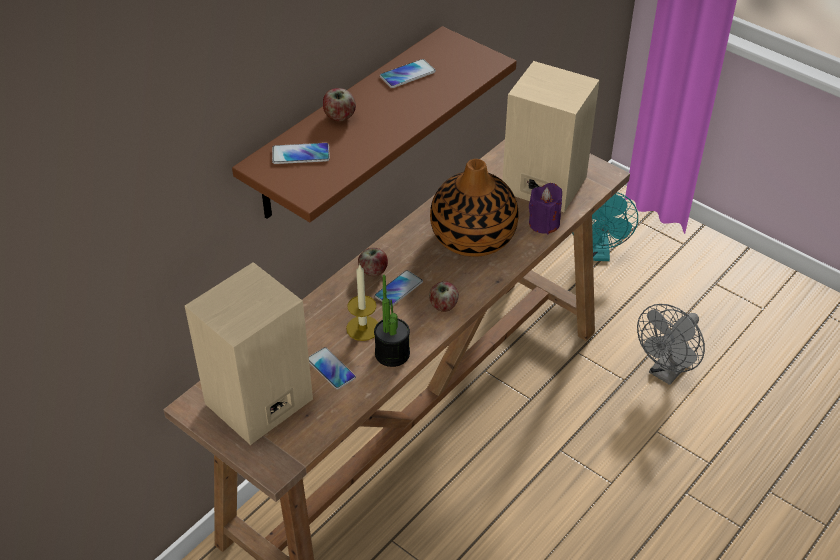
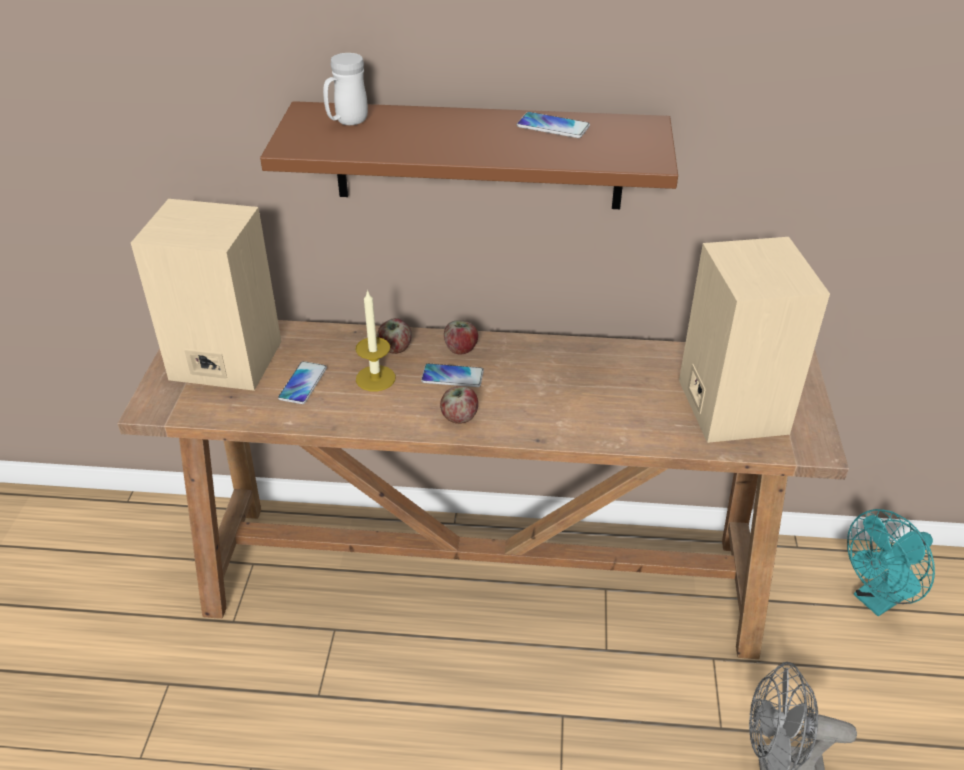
camera: 55 degrees right, 5 degrees down
phone [272,143,330,164] -> white mug [323,53,368,125]
apple [323,88,356,121] -> apple moved to [377,318,412,354]
potted plant [374,275,410,367] -> none
vase [430,159,519,257] -> none
purple candle [529,183,562,234] -> none

